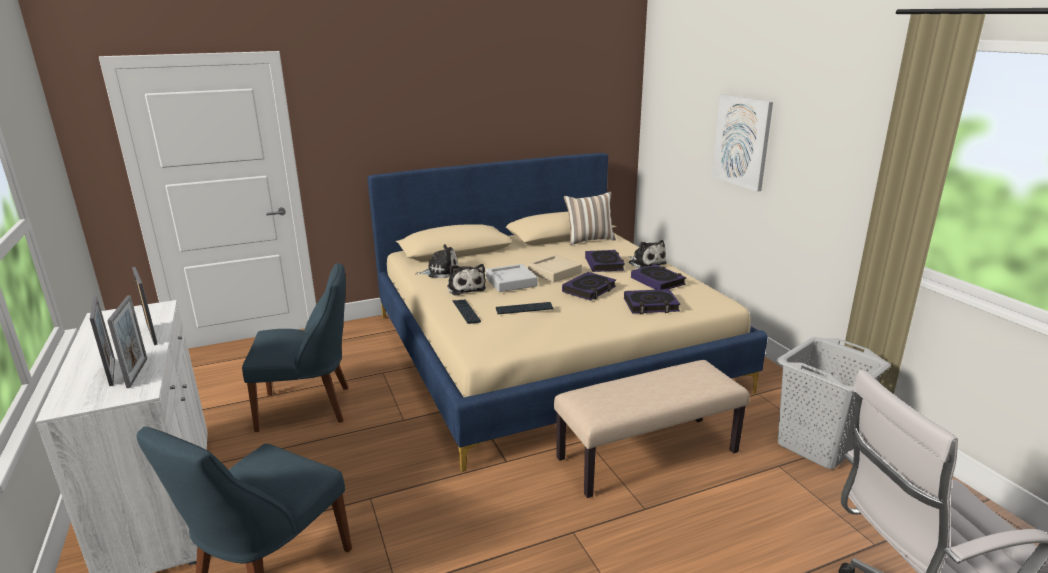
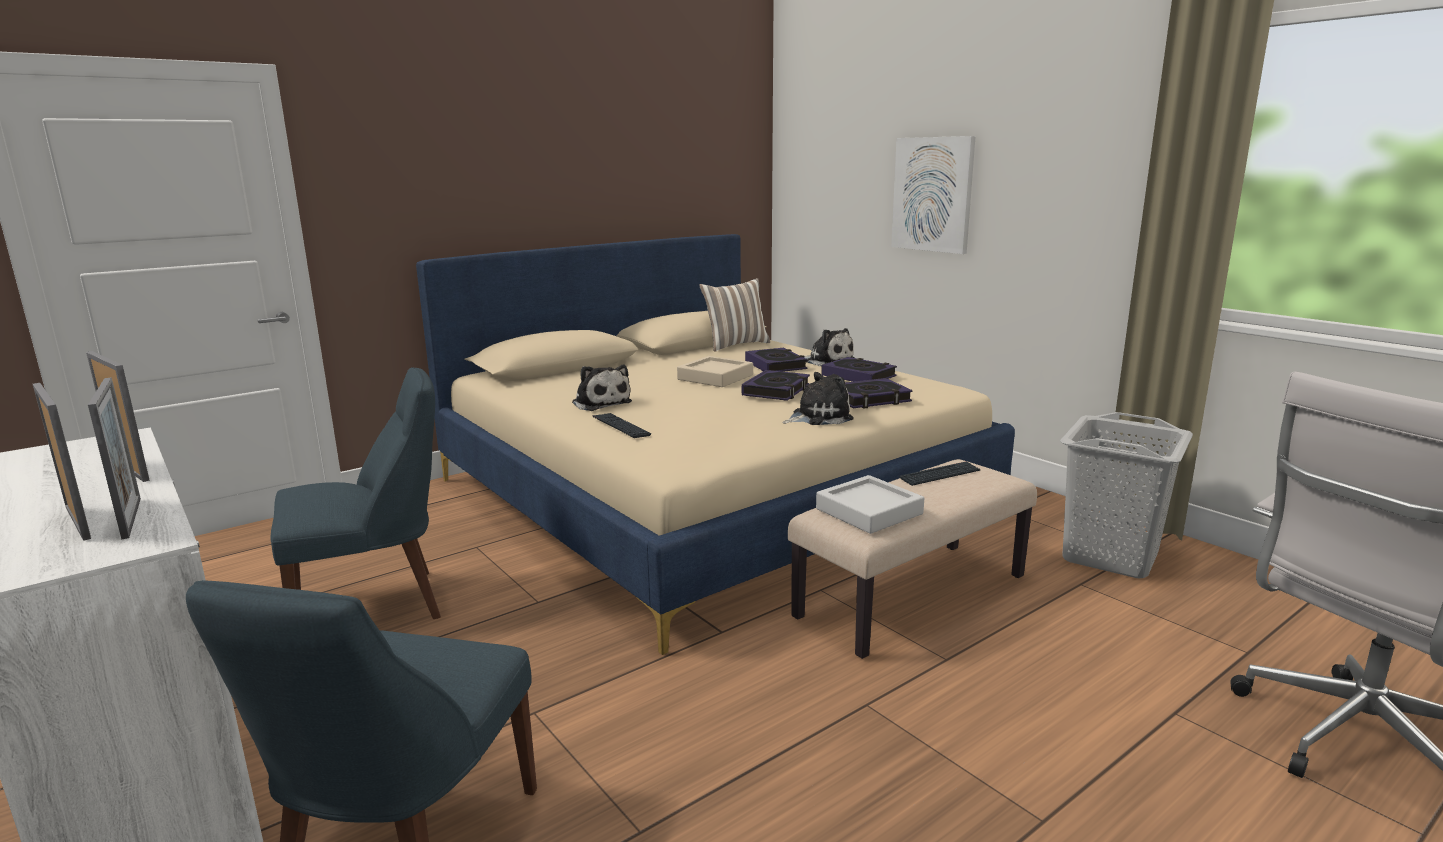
camera: 15 degrees left, 5 degrees down
plush toy [416,244,458,278] -> plush toy moved to [782,372,854,425]
grey tray [486,264,537,292] -> grey tray moved to [816,475,924,534]
keyboard [496,302,554,314] -> keyboard moved to [900,461,981,486]

